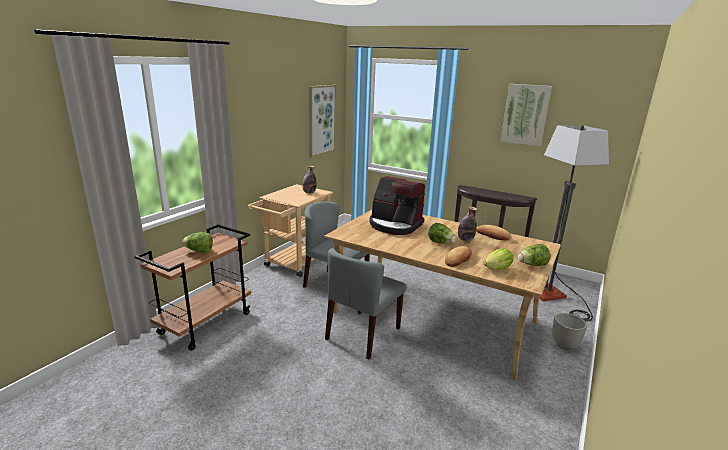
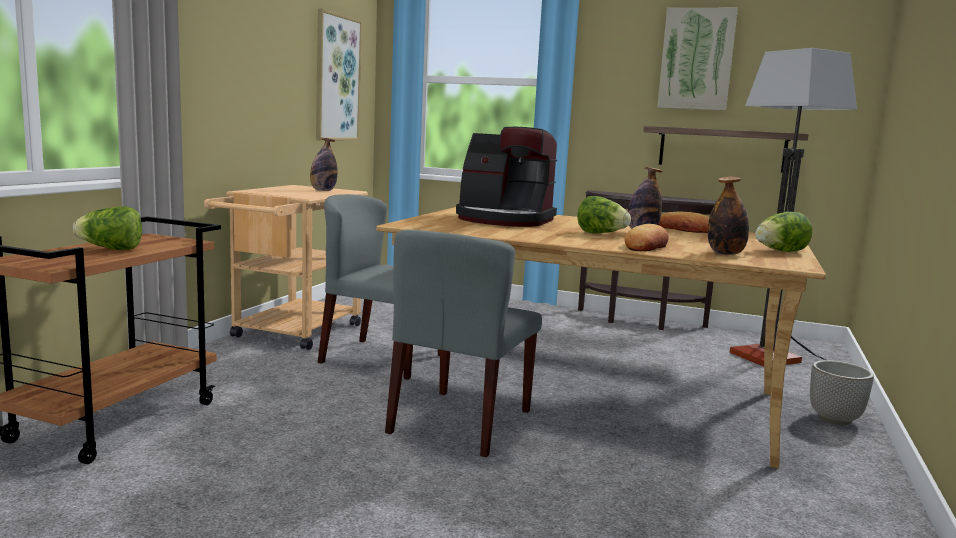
camera: 10 degrees left, 10 degrees down
lettuce [483,248,513,270] -> bottle [708,177,749,255]
none -> shelf [643,126,809,173]

